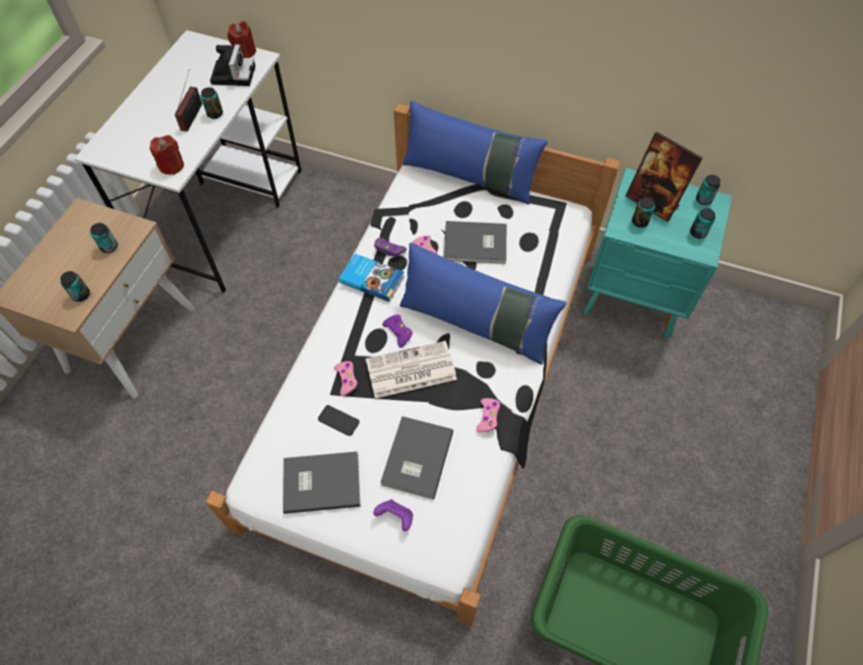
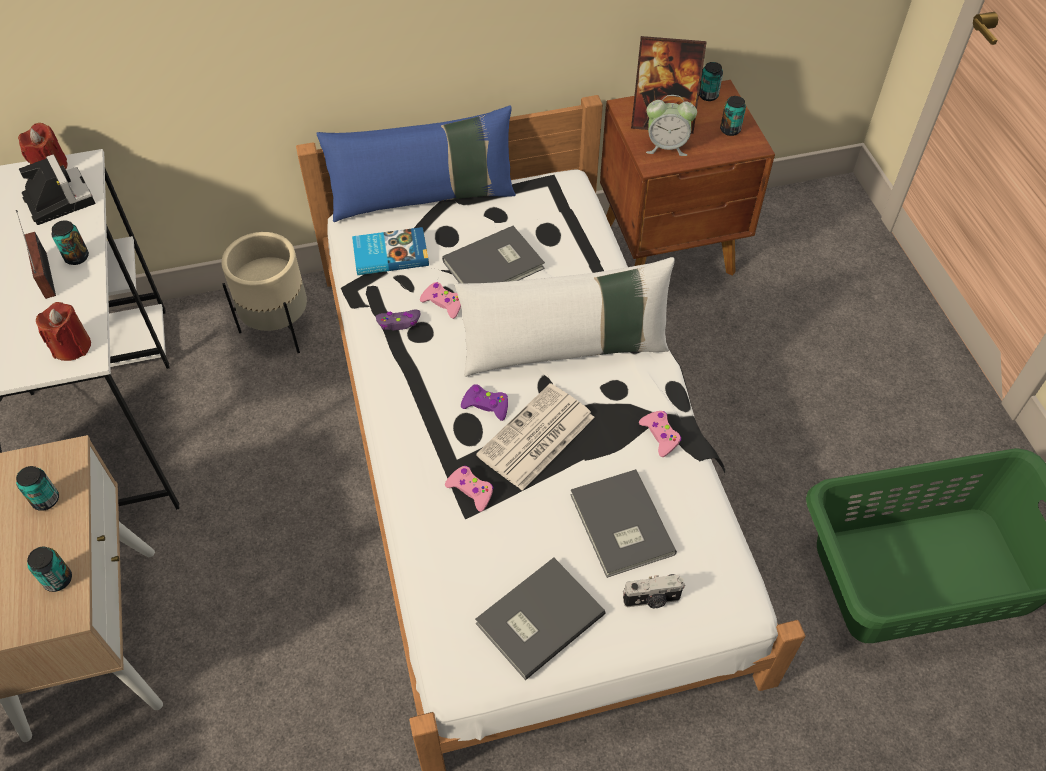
camera: 35 degrees left, 5 degrees down
phone [318,405,359,436] -> none
book [339,254,404,302] -> book moved to [352,227,429,275]
purple game controller [373,499,413,531] -> camera [623,574,685,608]
blue pillow [400,243,566,365] -> white pillow [455,257,675,377]
turquoise nightstand [584,168,732,339] -> brown nightstand [600,80,775,276]
can [632,197,655,228] -> alarm clock [646,95,697,156]
none -> beige planter [221,232,307,354]

